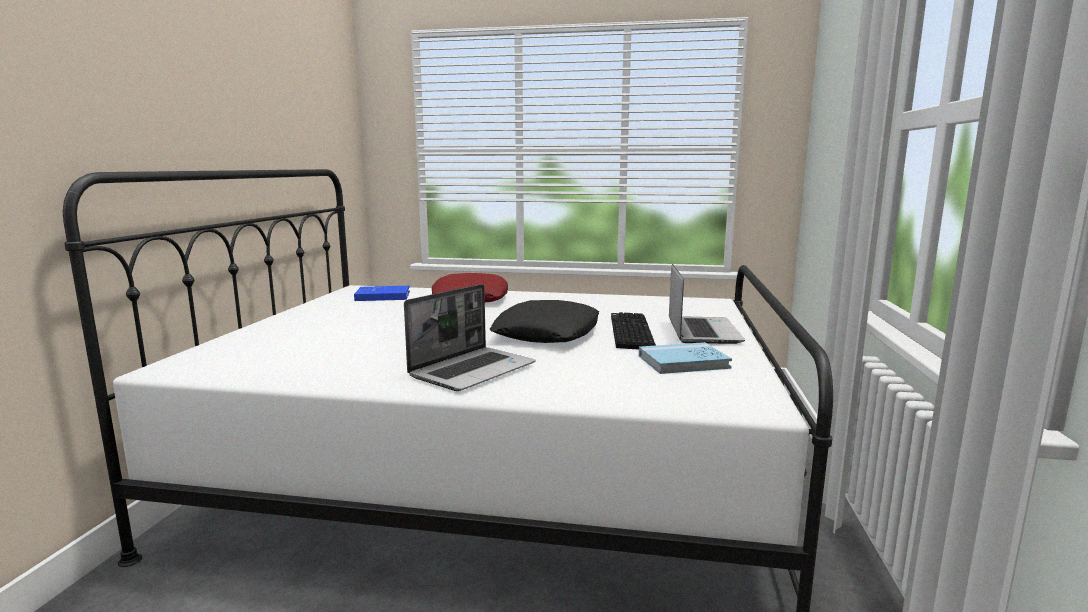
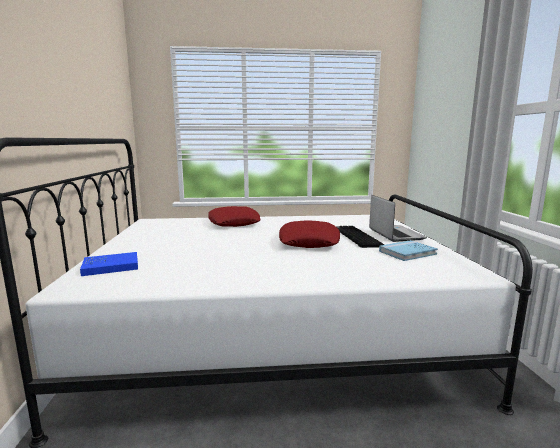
camera: 15 degrees left, 0 degrees up
blue book [354,286,410,301] -> blue book moved to [80,252,138,276]
laptop [404,284,536,391] -> none
black pillow [490,300,599,343] -> red pillow [279,220,340,248]

